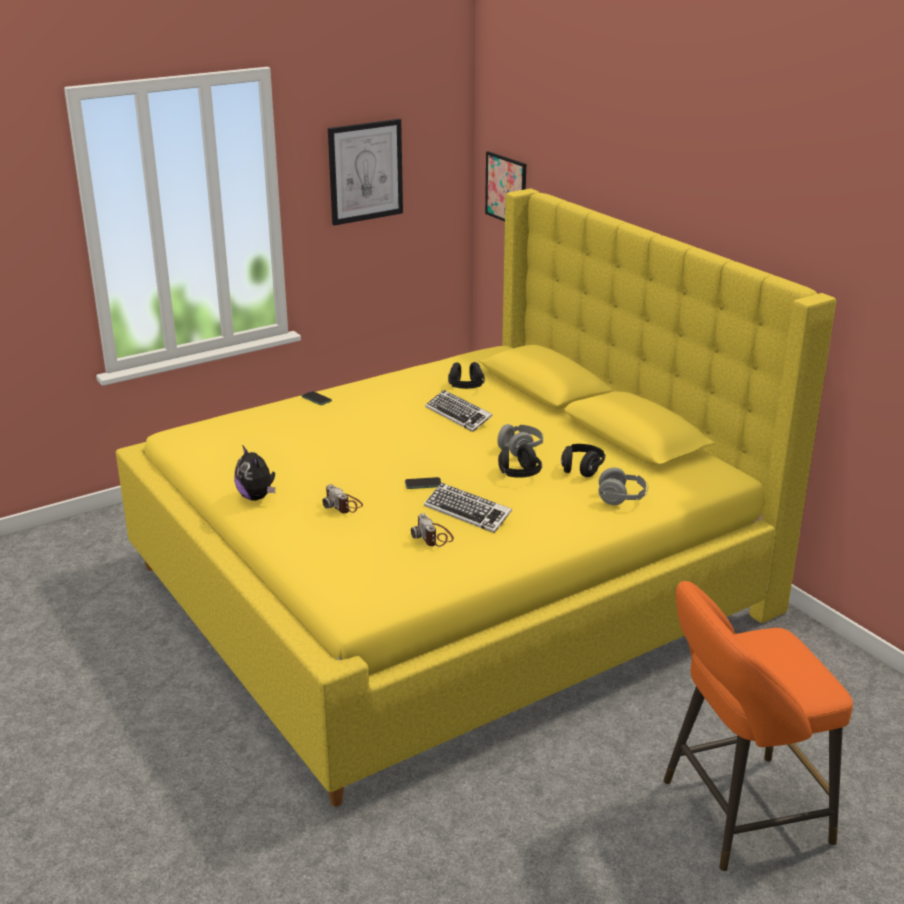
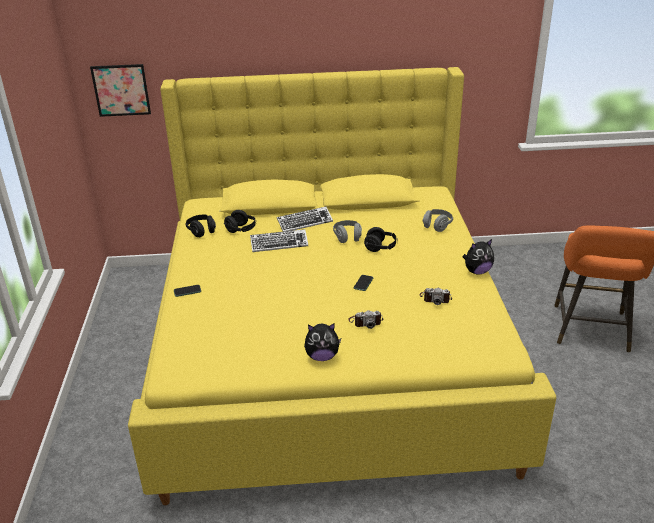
camera: 60 degrees left, 5 degrees up
picture [328,119,403,226] -> none
keyboard [424,483,512,533] -> keyboard moved to [277,207,333,232]
black headphones [561,444,605,477] -> black headphones moved to [185,214,216,237]
none -> plush toy [463,239,494,275]

